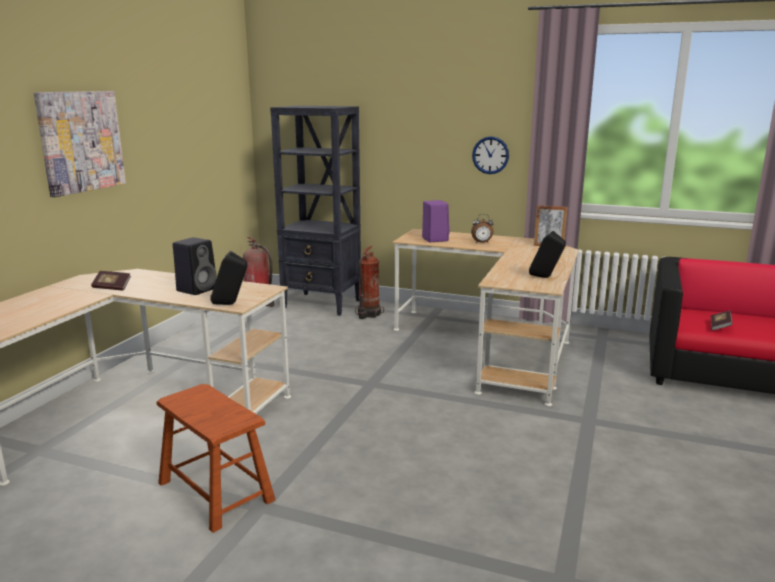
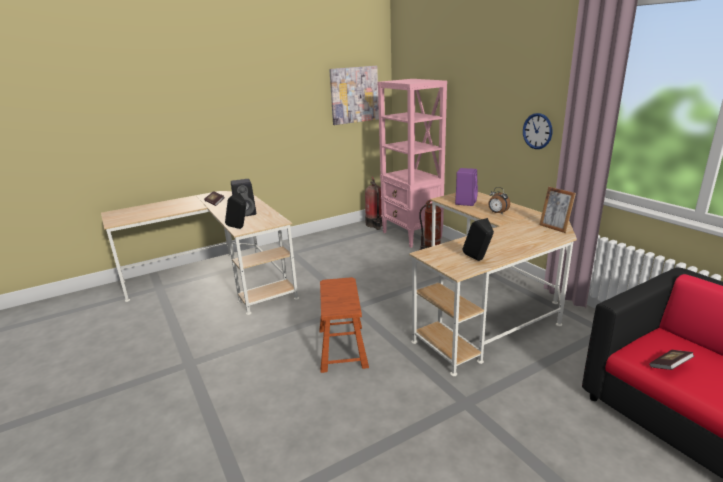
camera: 40 degrees right, 5 degrees up
picture [34,91,126,197] -> picture moved to [329,66,379,125]
brown stool [156,384,276,533] -> brown stool moved to [319,277,369,373]
black bookcase [270,106,361,316] -> pink bookcase [377,79,447,248]

